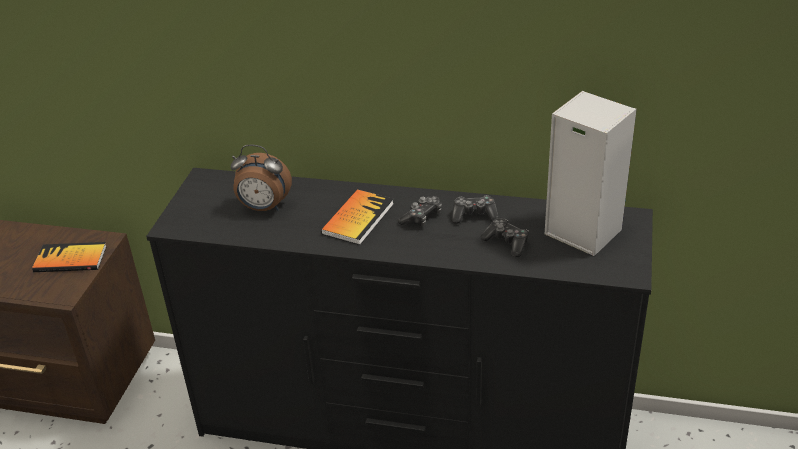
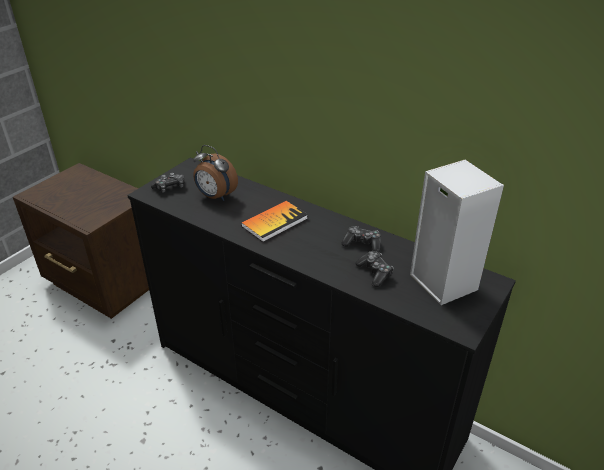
camera: 20 degrees right, 0 degrees up
book [32,242,107,272] -> none
game controller [398,196,442,226] -> game controller moved to [151,173,185,193]

